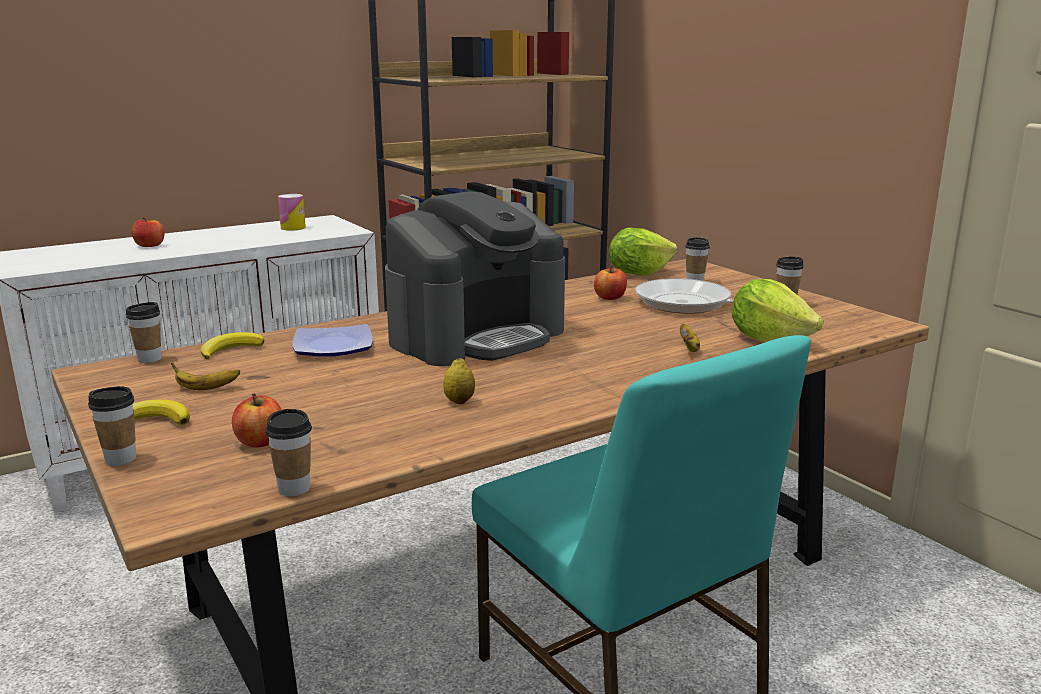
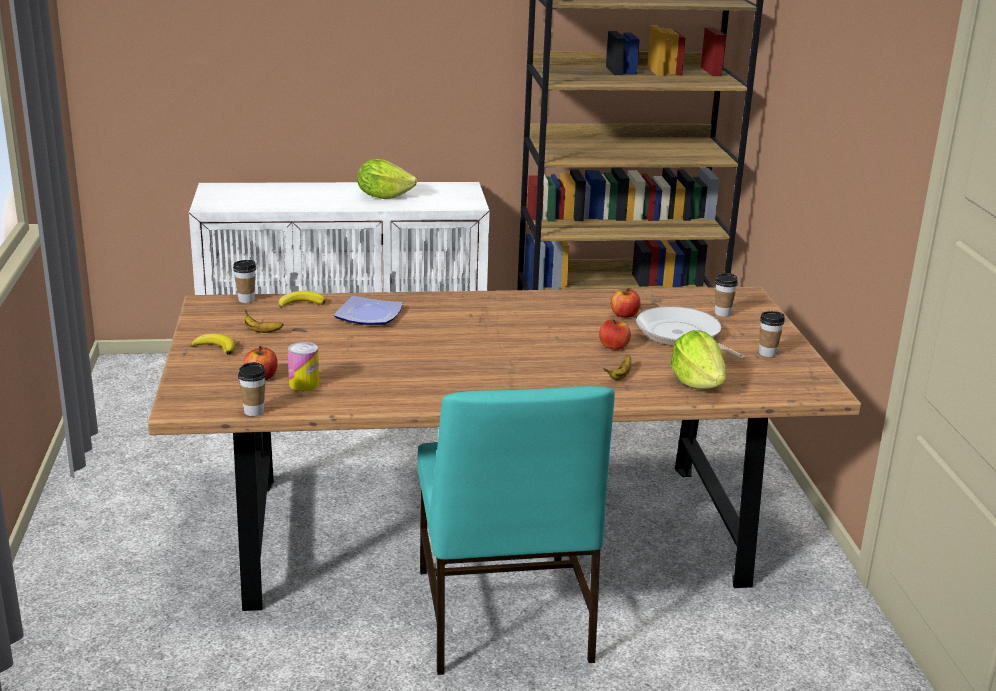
camera: 25 degrees right, 5 degrees up
cup [88,386,136,466] -> none
apple [132,217,164,247] -> apple moved to [599,319,631,350]
can [278,194,306,231] -> can moved to [288,342,319,391]
coffee machine [385,191,565,366] -> none
lemon [443,358,475,404] -> none
lettuce [609,228,677,276] -> lettuce moved to [357,159,417,199]

